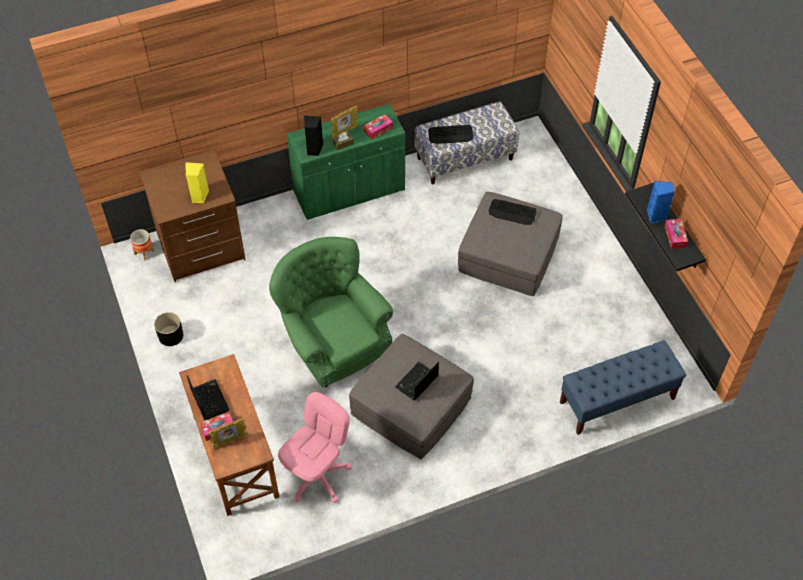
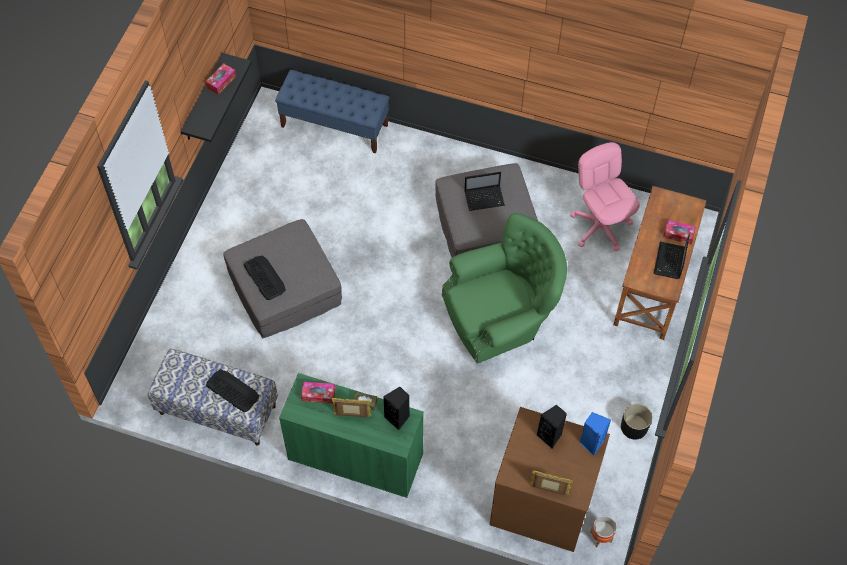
camera: 140 degrees left, 5 degrees up
yellow speaker [185,162,209,203] -> black speaker [537,405,567,448]
picture frame [208,418,248,449] -> picture frame moved to [530,470,573,495]
green armchair [269,237,393,387] -> green armchair turned 120 degrees counterclockwise [442,213,567,363]
pink office chair [278,392,352,503] -> pink office chair turned 75 degrees clockwise [570,142,640,251]
blue speaker [647,181,675,223] -> blue speaker moved to [579,412,611,456]

